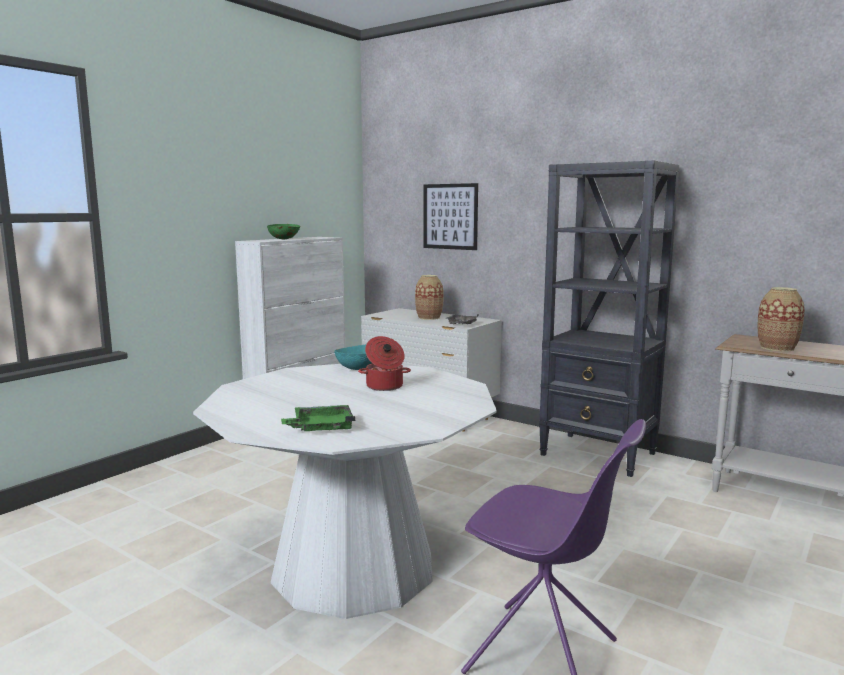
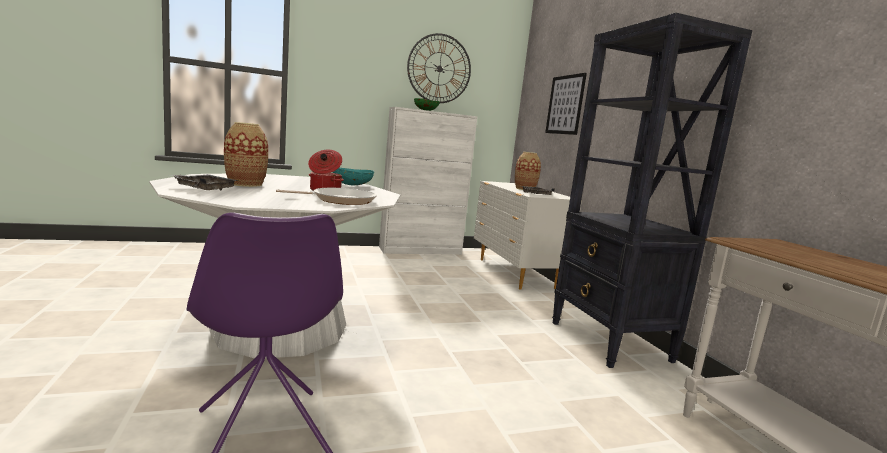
camera: 35 degrees right, 0 degrees up
green tray [281,405,356,431] -> grey tray [170,174,238,191]
vase [757,287,805,352] -> vase moved to [224,122,268,187]
none -> frying pan [276,188,377,205]
none -> wall clock [407,33,471,103]

